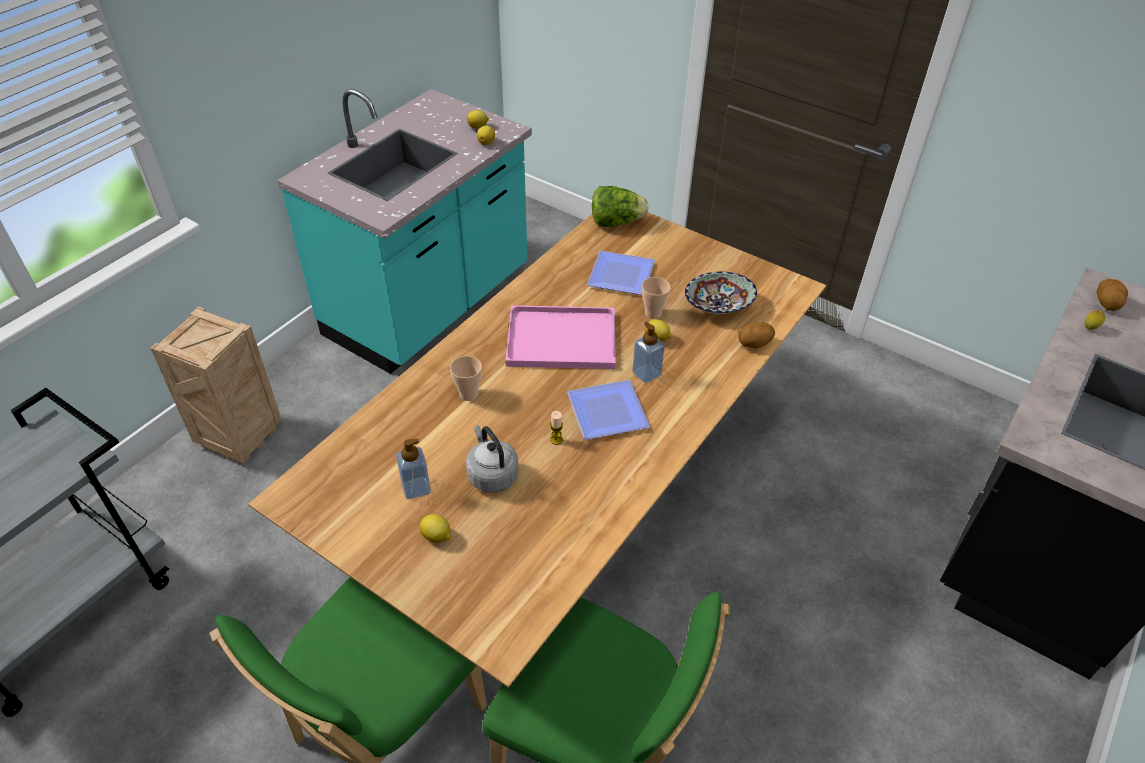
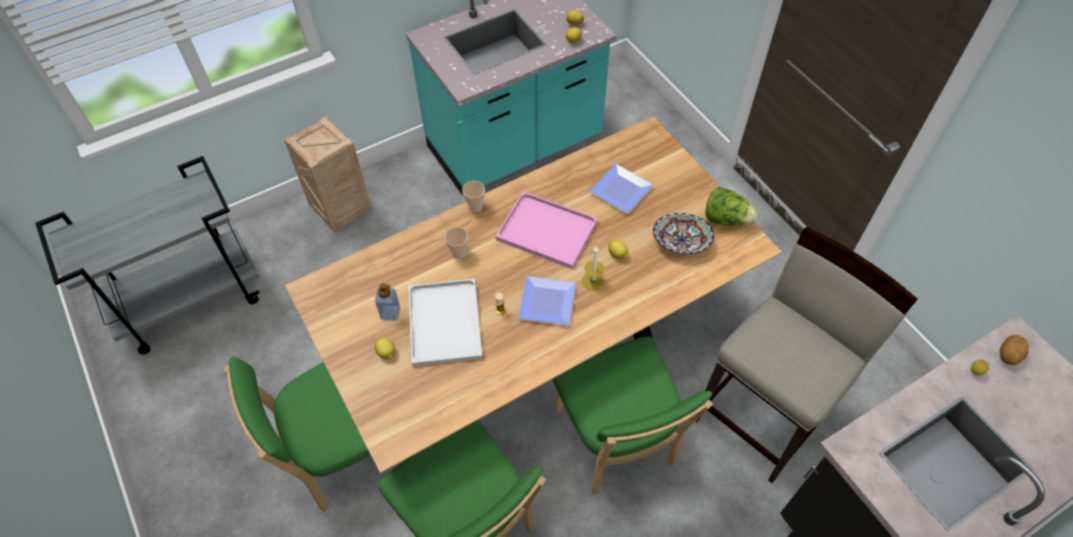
camera: 25 degrees right, 10 degrees up
grey kettle [466,426,519,493] -> white tray [408,279,483,366]
lettuce [592,186,649,227] -> lettuce moved to [706,187,758,226]
soap dispenser [632,322,665,383] -> candle [582,246,604,291]
cup [642,277,671,319] -> cup moved to [462,181,485,213]
potato [738,322,775,348] -> none
none -> green chair [552,336,713,494]
none -> beige stool [695,227,918,483]

